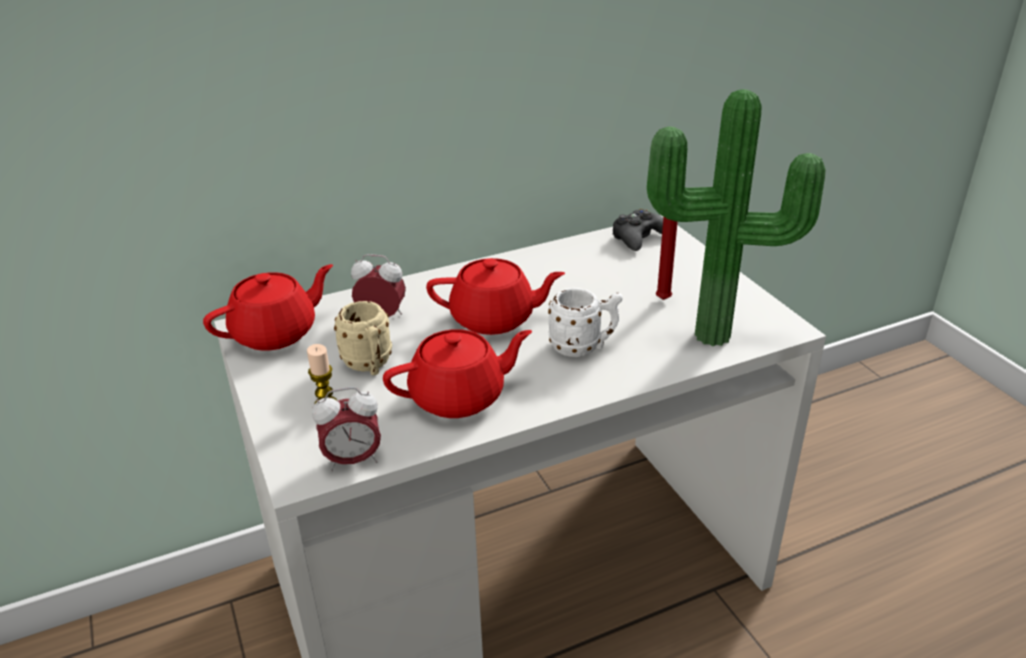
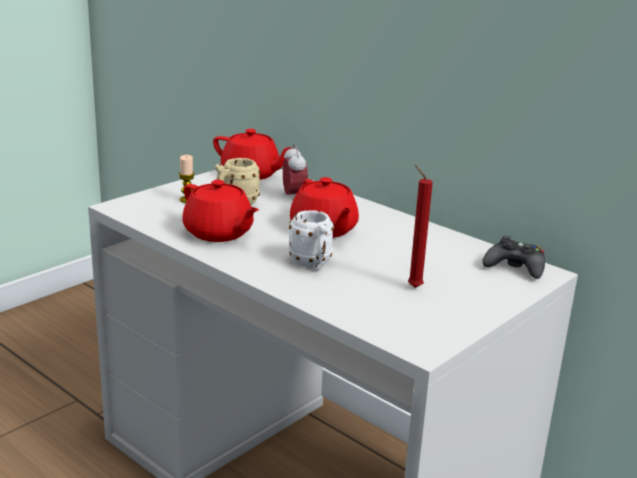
camera: 65 degrees right, 10 degrees down
alarm clock [312,387,381,471] -> none
potted plant [647,89,825,346] -> none

